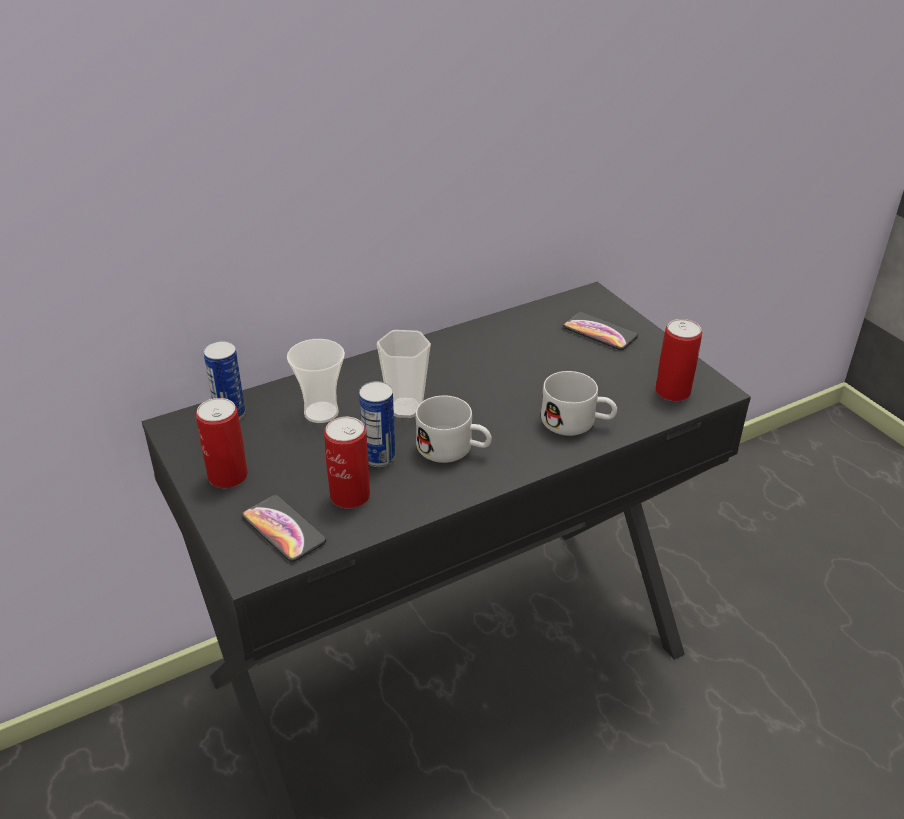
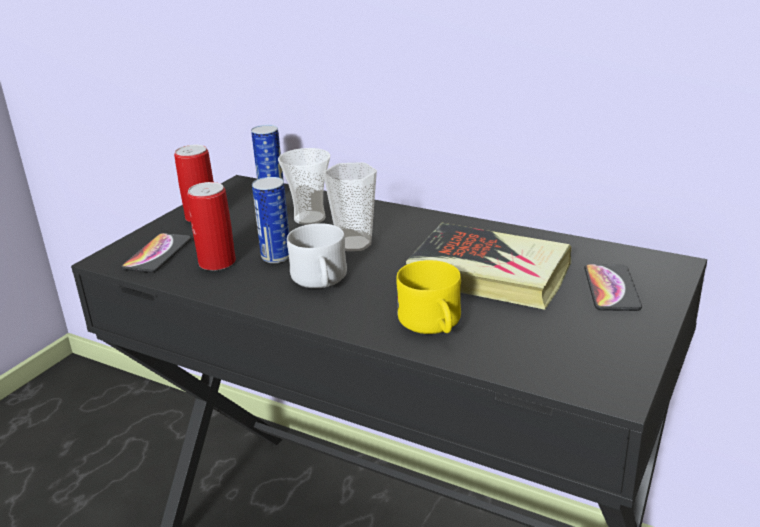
camera: 60 degrees right, 10 degrees down
white mug [541,371,617,436] -> yellow mug [396,260,461,334]
can [655,319,702,401] -> none
none -> book [406,223,571,310]

